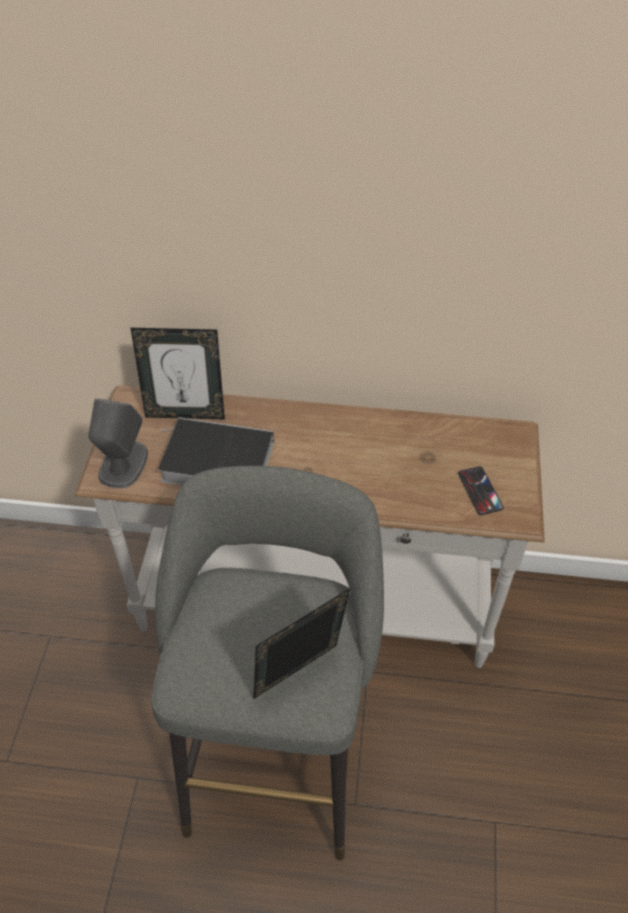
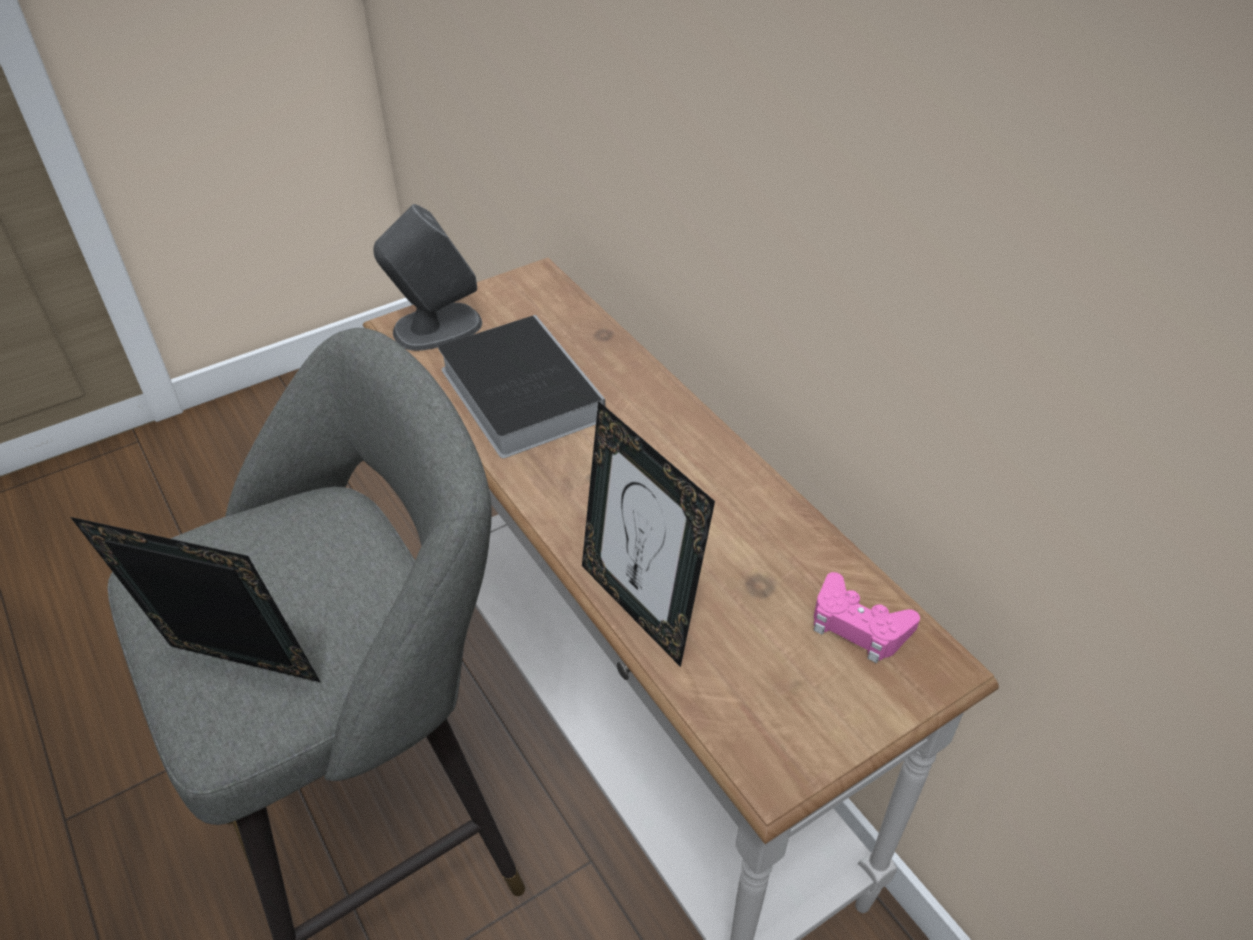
camera: 50 degrees right, 5 degrees down
picture frame [130,328,225,419] -> picture frame moved to [582,401,715,667]
phone [458,466,504,515] -> none
none -> pink game controller [814,572,920,663]

